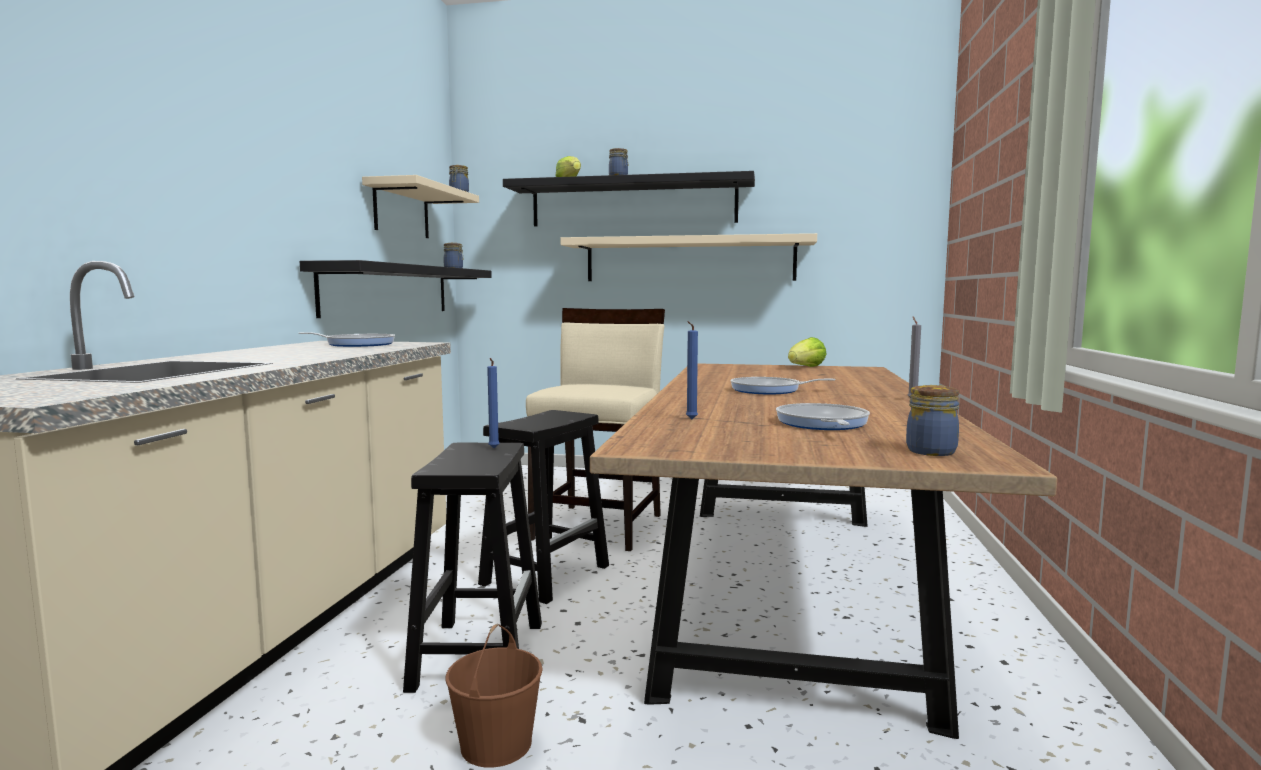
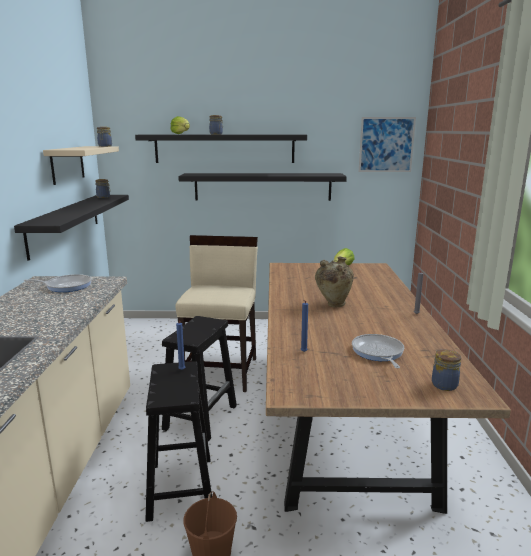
camera: 10 degrees left, 10 degrees up
beige shelf [561,233,817,281] -> black shelf [178,173,347,201]
frying pan [731,377,836,394] -> beige vase [315,256,354,307]
none -> picture [359,117,416,172]

